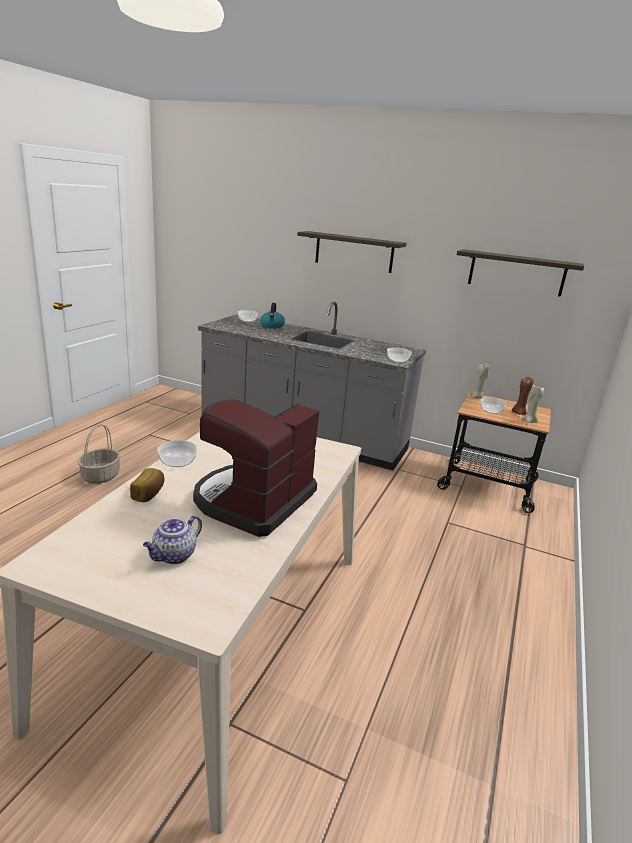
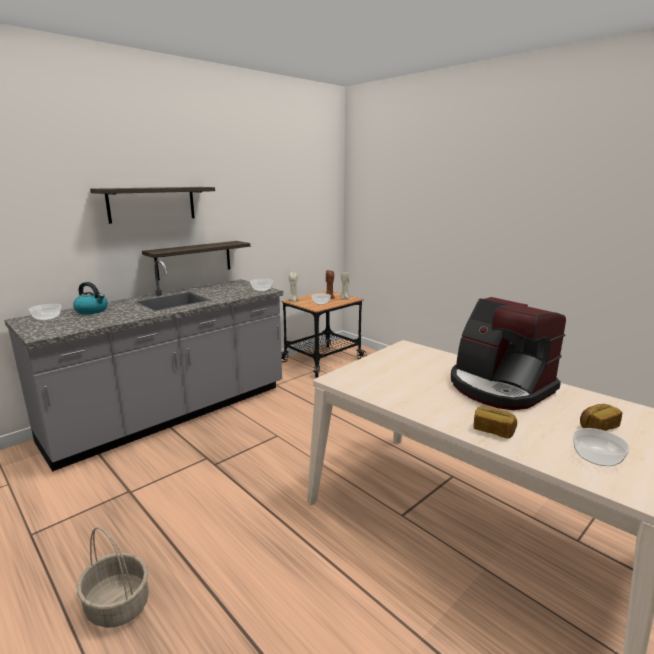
camera: 65 degrees left, 5 degrees down
teapot [143,515,202,564] -> bread [580,404,623,431]
bowl [157,440,197,467] -> bowl moved to [573,428,630,466]
shelf [457,249,584,297] -> shelf moved to [142,241,250,280]

